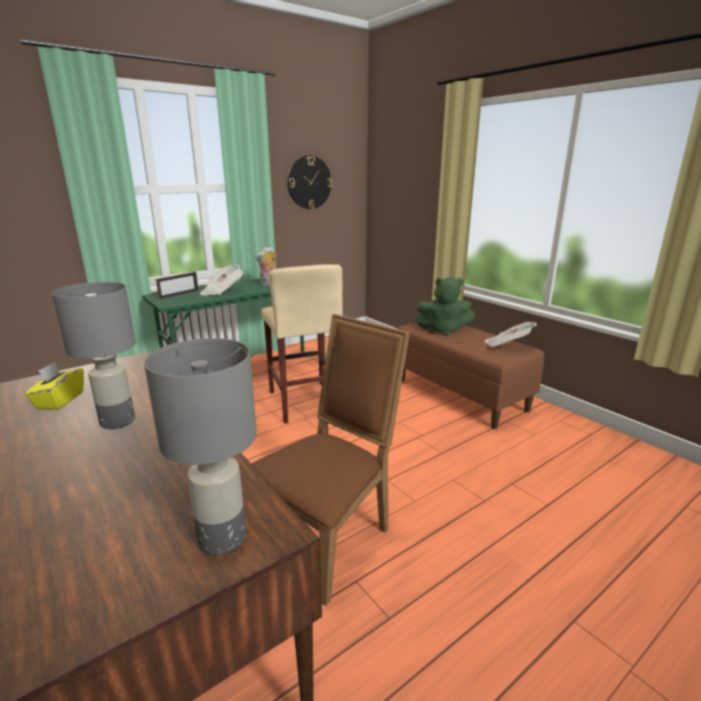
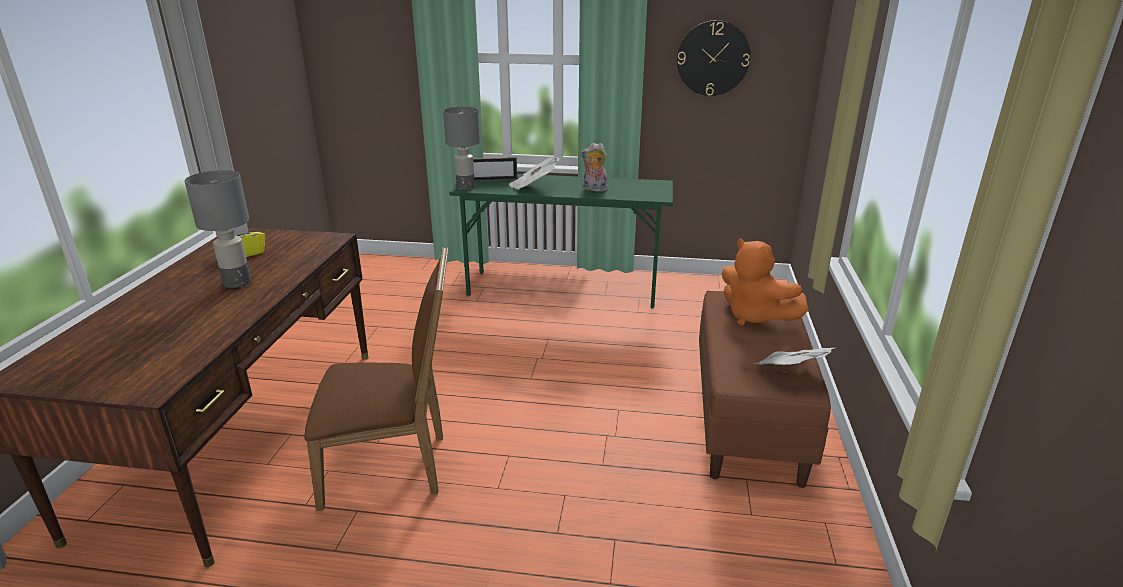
camera: 45 degrees right, 5 degrees up
grey table lamp [144,338,257,555] -> grey table lamp moved to [443,107,480,190]
beige stool [261,264,343,424] -> none
green plush toy [416,277,475,336] -> orange plush toy [722,238,809,326]

